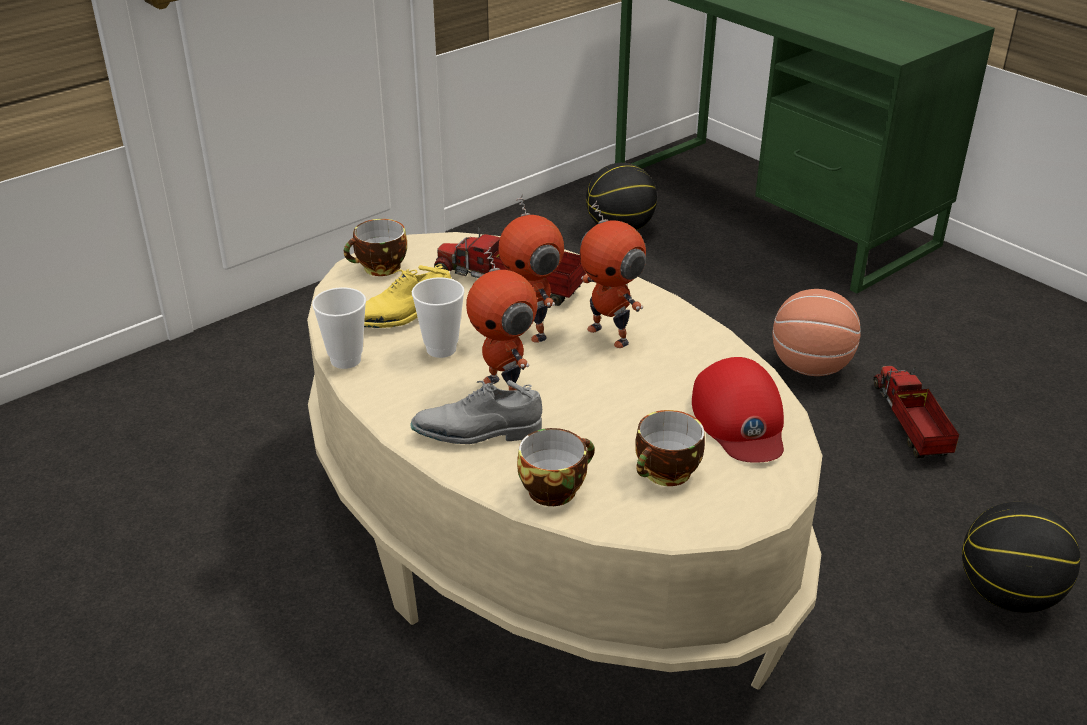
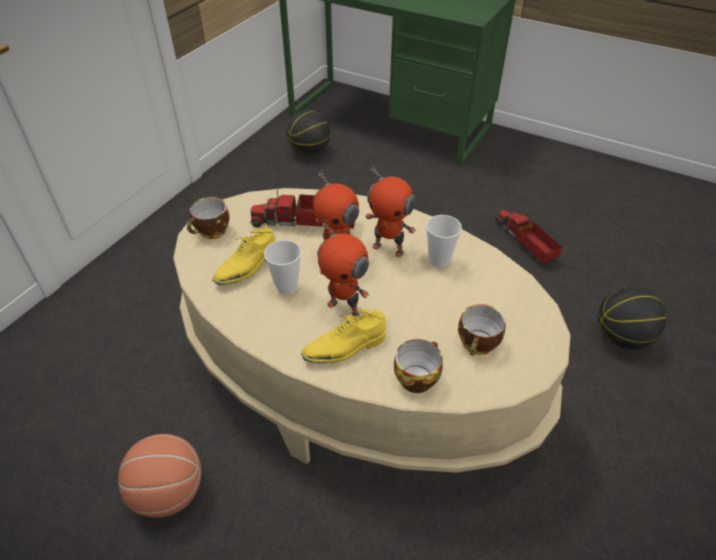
camera: 20 degrees left, 10 degrees up
cup [312,287,366,369] -> cup moved to [426,215,462,268]
grey shoe [411,380,542,444] -> yellow shoe [301,309,386,363]
red cap [692,357,784,463] -> none
basketball [772,289,861,376] -> basketball moved to [118,434,201,518]

